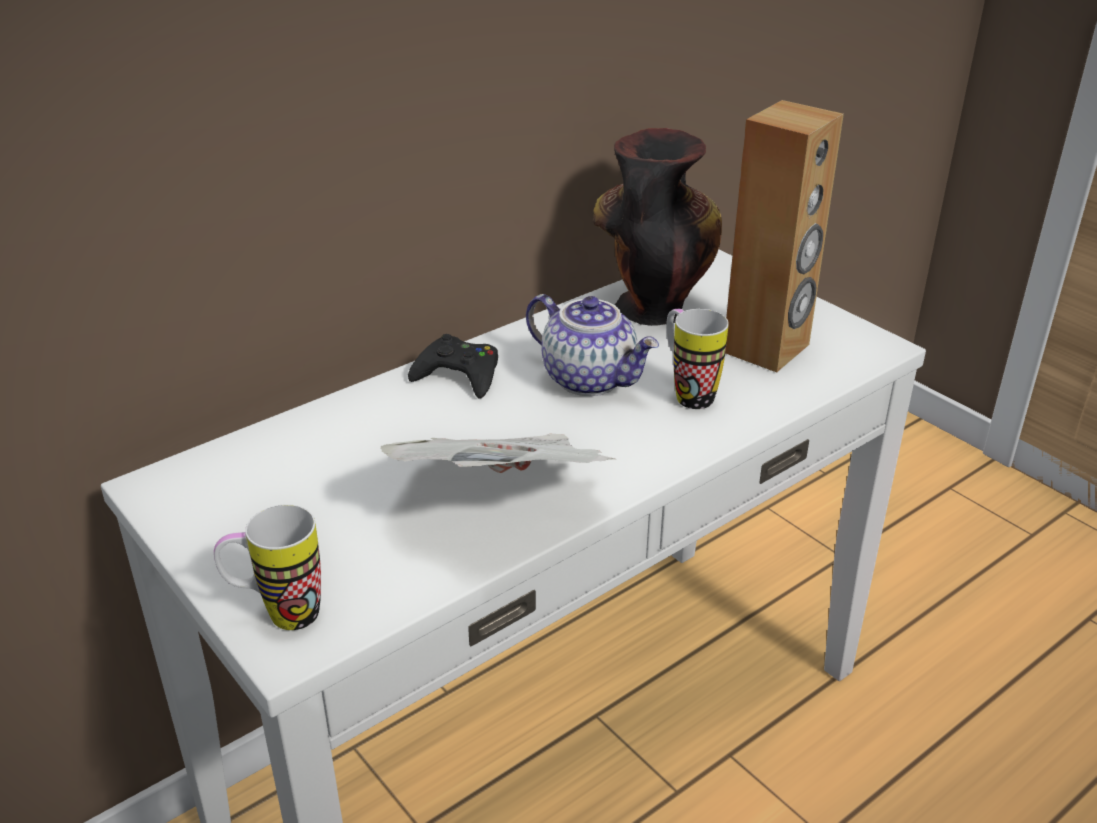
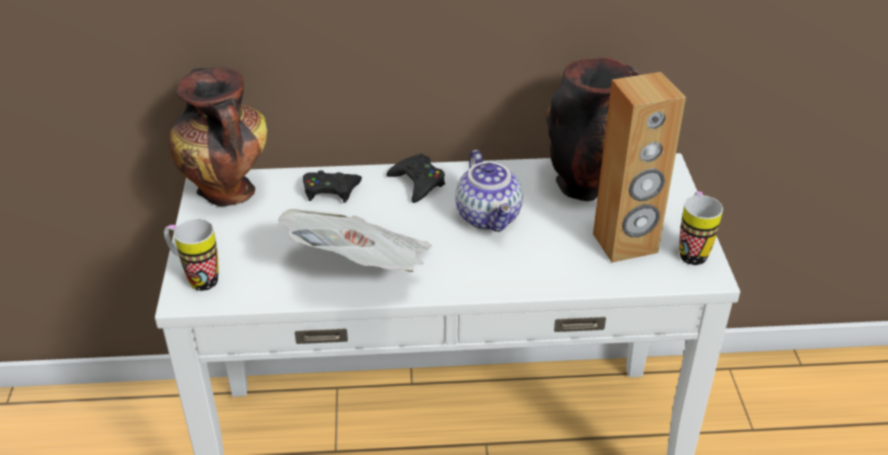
camera: 35 degrees right, 5 degrees up
mug [666,309,729,409] -> mug moved to [680,191,723,265]
none -> vase [168,67,267,206]
none -> black game controller [303,170,362,203]

